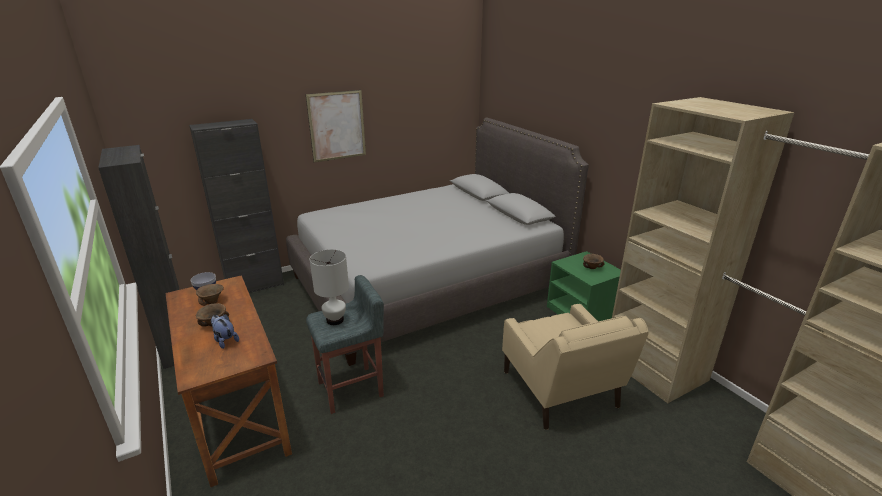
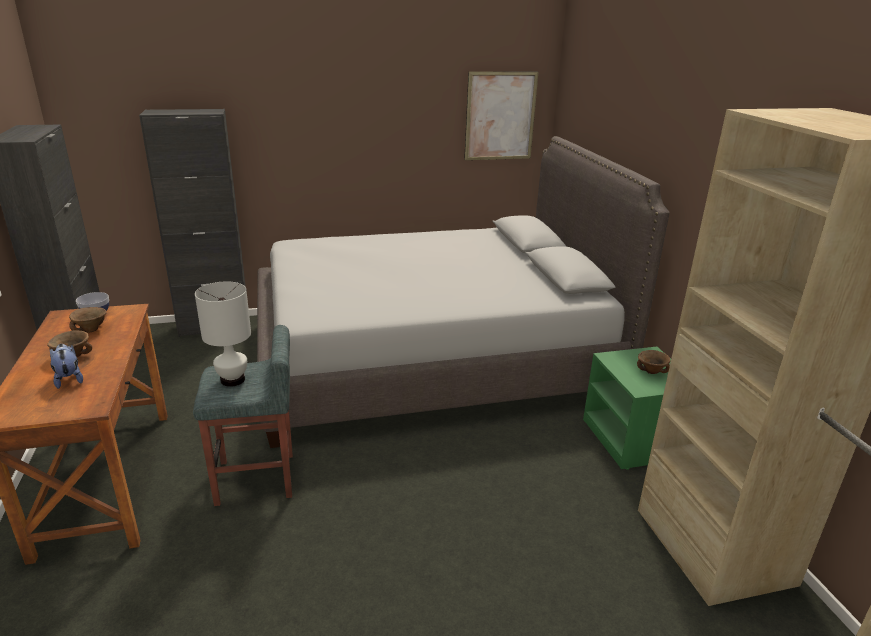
camera: 15 degrees right, 0 degrees up
picture [306,90,366,162] -> picture moved to [464,71,538,160]
beige armchair [502,304,649,430] -> none

